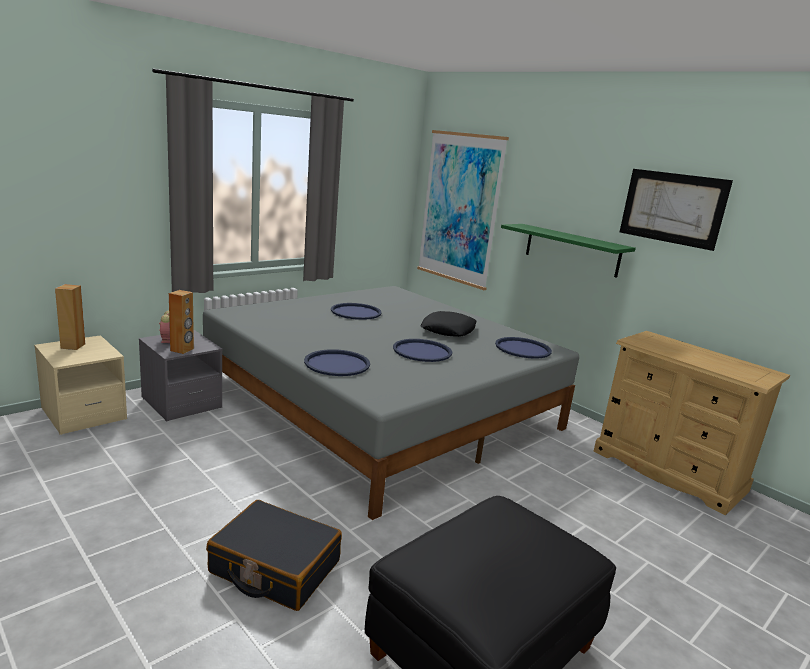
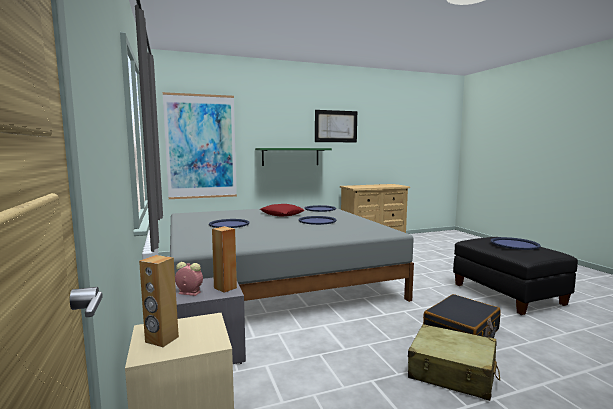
camera: 65 degrees left, 10 degrees down
blue tray [304,349,370,376] -> blue tray moved to [491,237,541,250]
black pillow [421,311,476,337] -> red pillow [260,204,305,217]
none -> beige suitcase [408,324,500,401]

